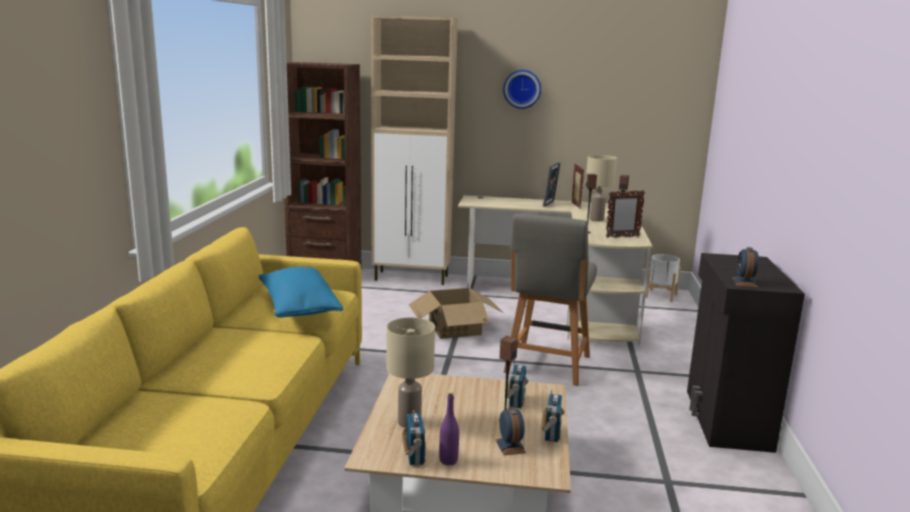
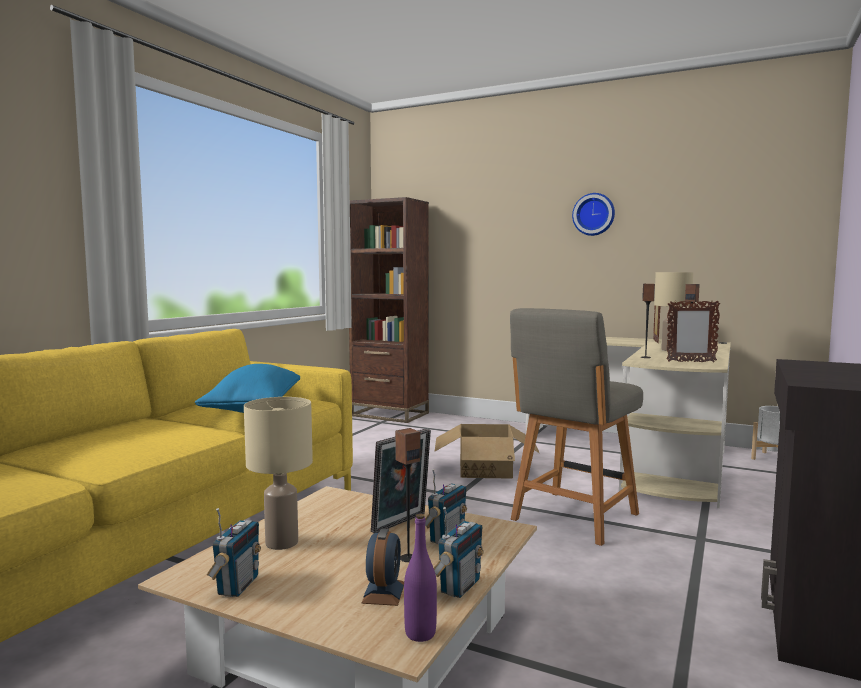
camera: 20 degrees right, 10 degrees down
beige cabinet [371,15,458,285] -> none
purple bottle [439,393,459,465] -> purple bottle moved to [404,514,437,642]
picture frame [543,162,561,207] -> picture frame moved to [371,428,431,533]
alarm clock [733,247,759,288] -> none

